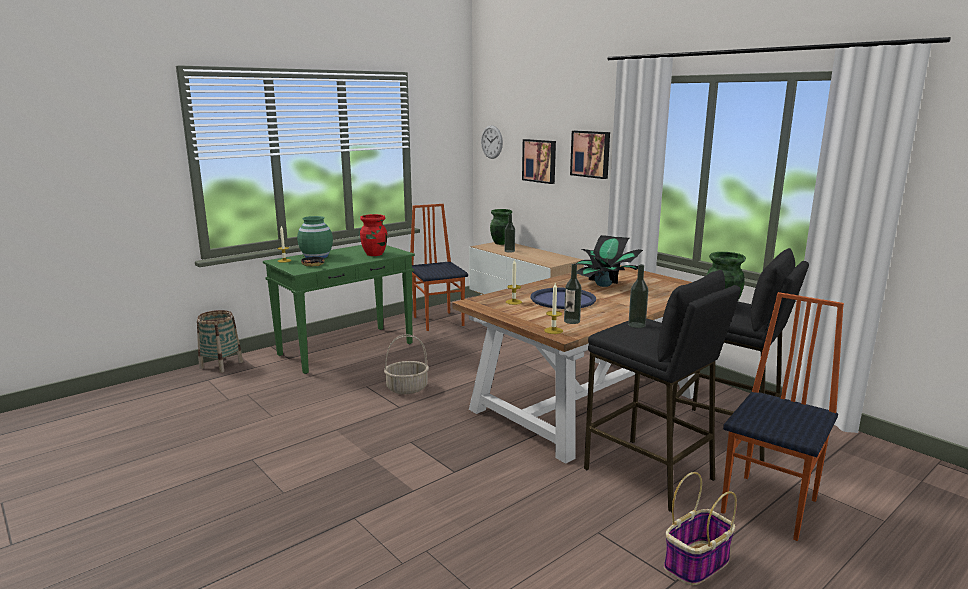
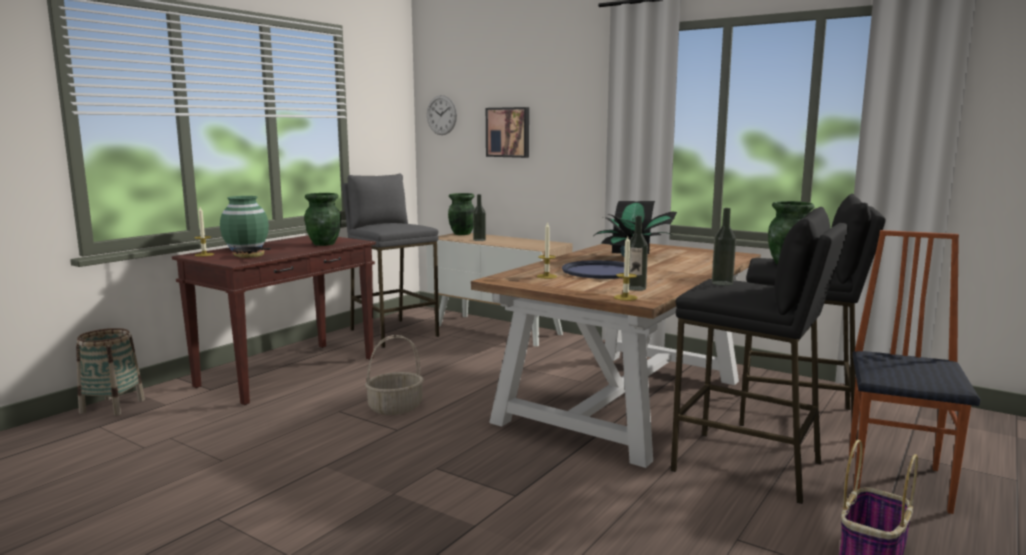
camera: 15 degrees left, 5 degrees down
green console table [263,245,415,374] -> brown console table [172,235,376,405]
red vase [360,214,387,256] -> green vase [304,193,341,246]
chair [410,204,468,331] -> grey stool [342,174,439,348]
picture [570,131,610,179] -> none

